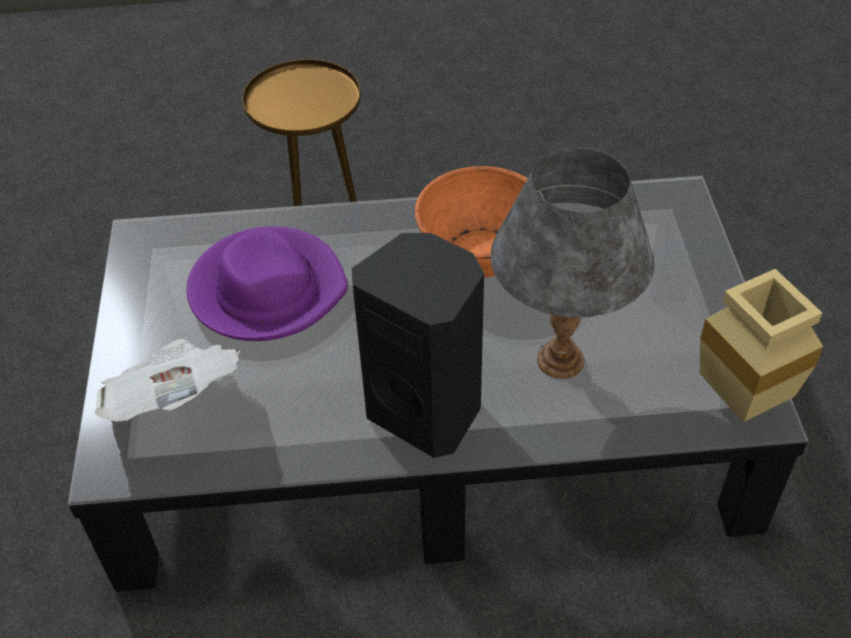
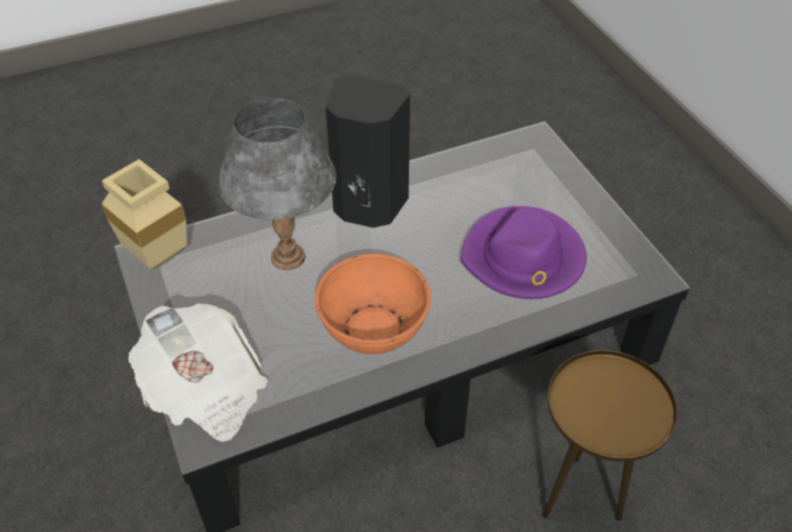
camera: 160 degrees right, 0 degrees up
newspaper [95,339,240,421] -> newspaper moved to [128,303,268,442]

